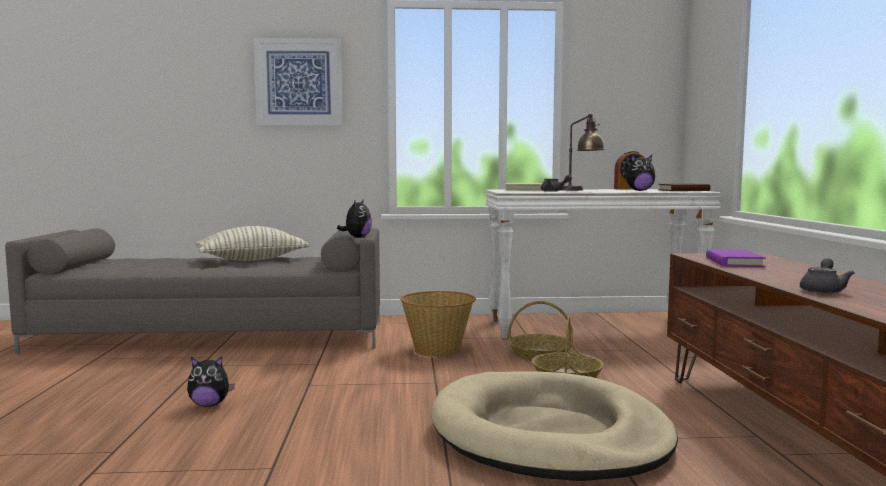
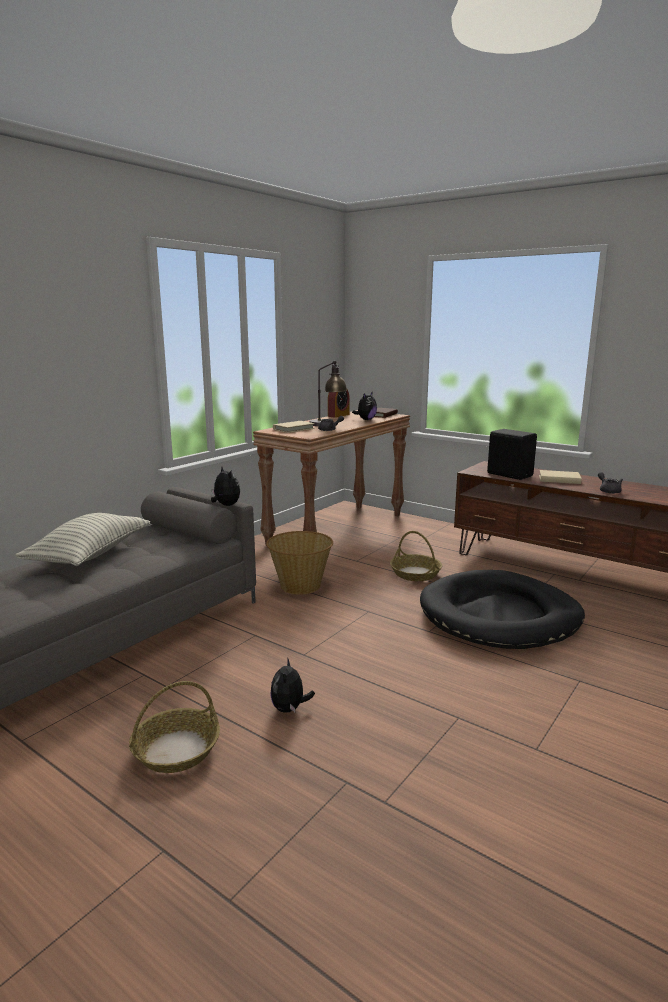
camera: 50 degrees left, 10 degrees up
plush toy [187,357,235,407] -> plush toy turned 150 degrees clockwise [270,657,315,713]
picture [254,38,342,126] -> none
beige dog bed [431,371,678,481] -> black dog bed [420,570,585,649]
white console table [486,189,721,338] -> brown console table [253,410,410,546]
basket [508,301,573,361] -> basket moved to [129,681,220,773]
purple book [706,249,766,267] -> black speaker [487,429,537,480]
none -> beige book [539,470,582,484]

